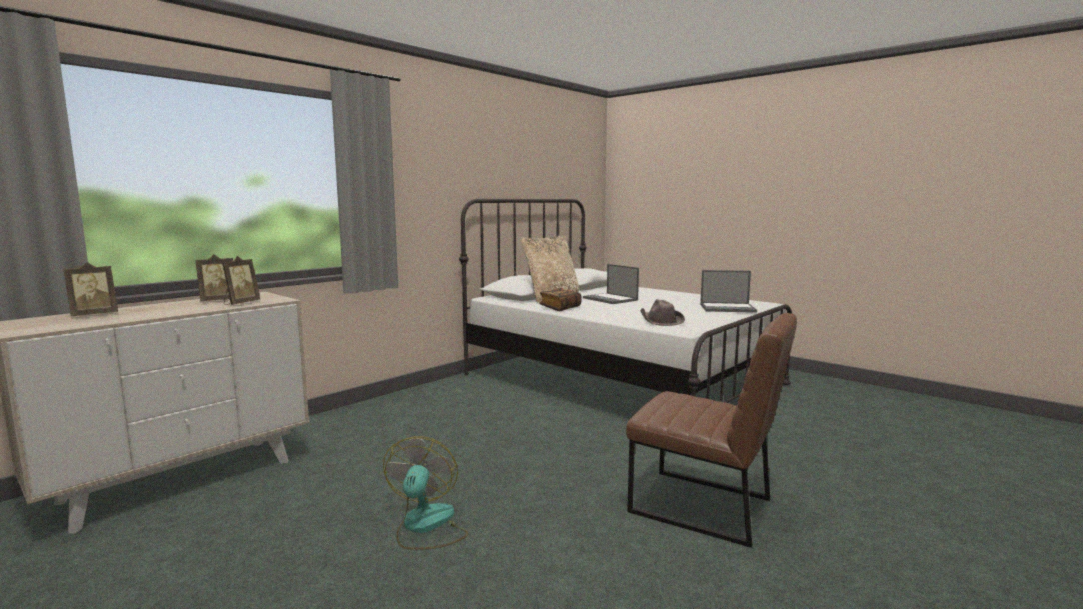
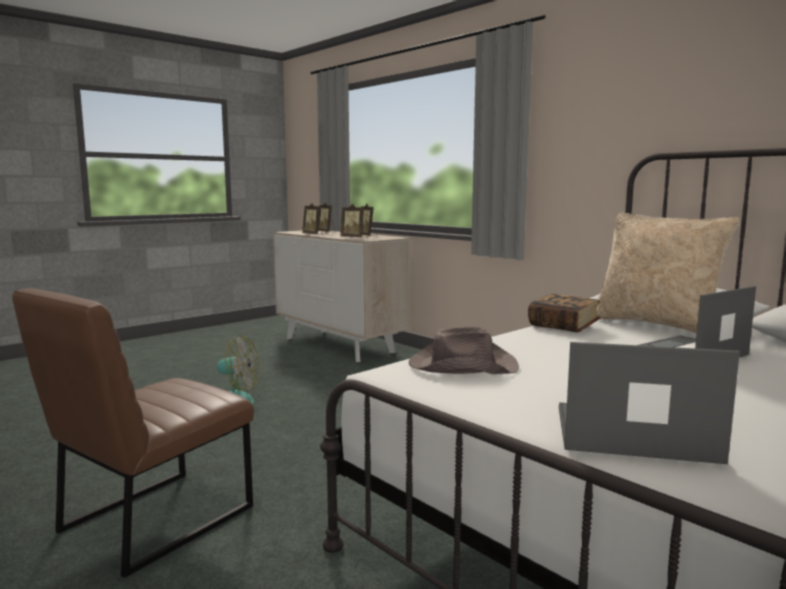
camera: 95 degrees right, 0 degrees up
laptop [700,270,757,313] -> laptop turned 90 degrees clockwise [559,342,740,464]
none -> picture frame [302,203,323,235]

